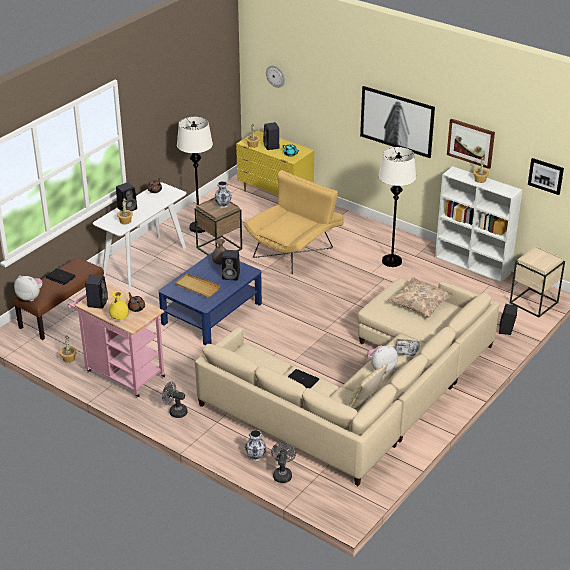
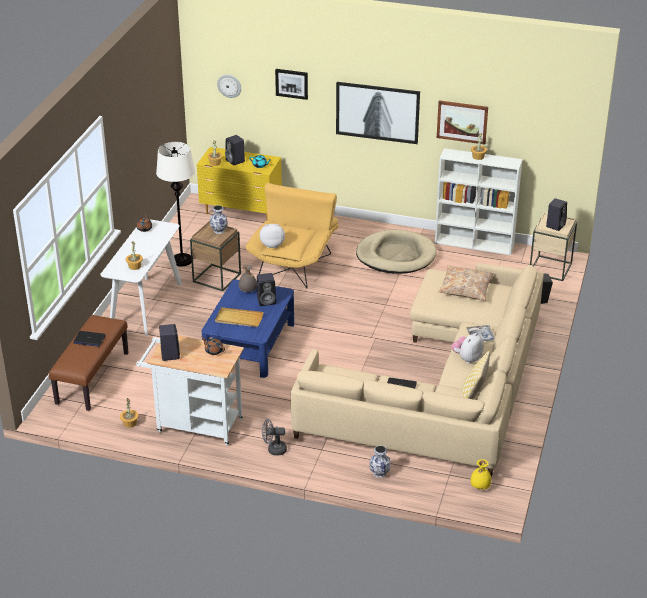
camera: 20 degrees left, 0 degrees up
plush toy [14,276,43,301] -> plush toy moved to [259,224,285,248]
pink cart [67,284,166,398] -> white cart [136,336,244,446]
yellow vase [109,291,129,320] -> yellow vase moved to [471,459,491,490]
black speaker [116,182,137,211] -> black speaker moved to [546,198,567,231]
grey fan [271,442,296,483] -> none
white floor lamp [378,147,416,267] -> beige dog bed [356,230,437,274]
picture [528,158,564,195] -> picture moved to [275,69,308,100]

